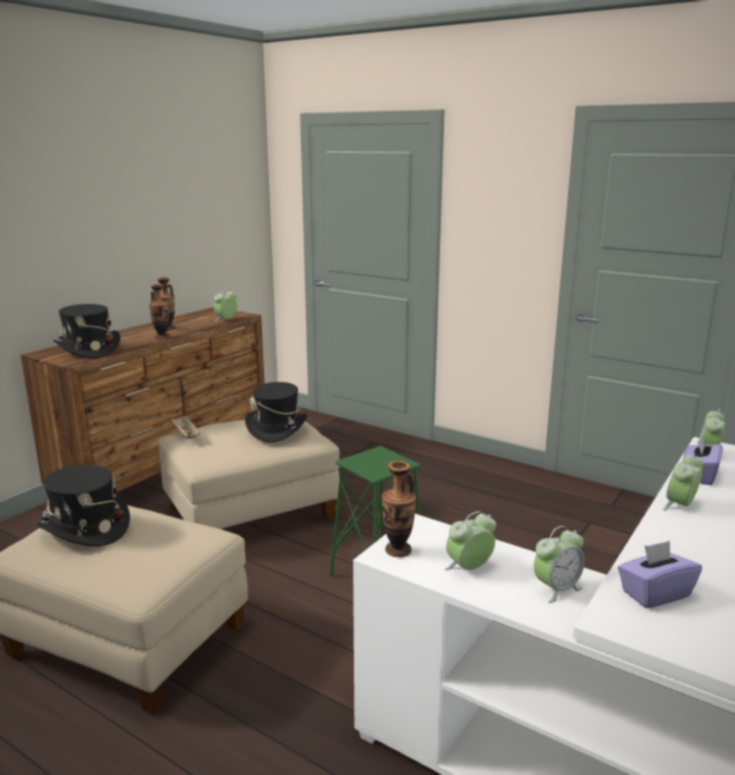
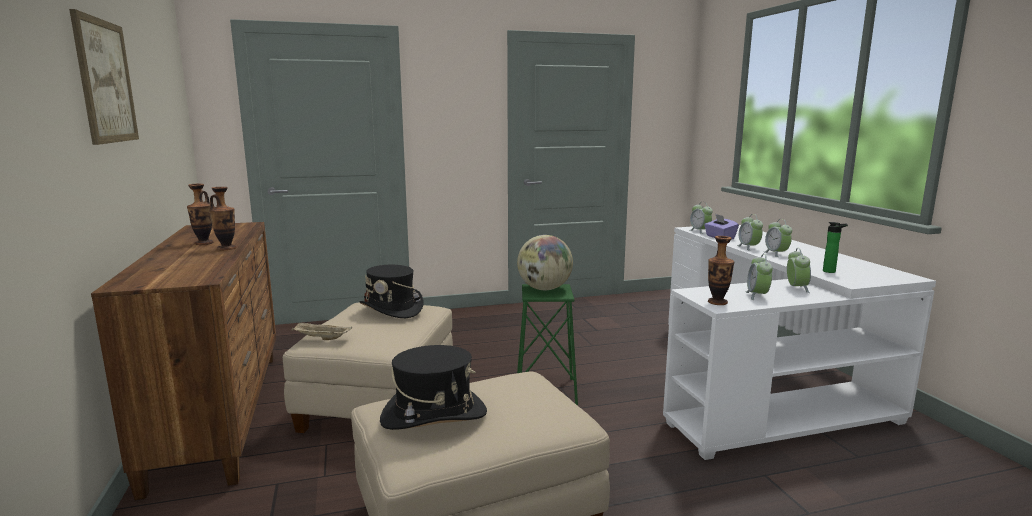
camera: 50 degrees left, 5 degrees down
black hat [53,304,120,358] -> none
alarm clock [214,289,237,322] -> alarm clock moved to [763,219,792,257]
purple tissue box [618,541,702,608] -> bottle [823,222,848,273]
none -> picture [69,9,139,145]
none -> globe [517,235,573,290]

